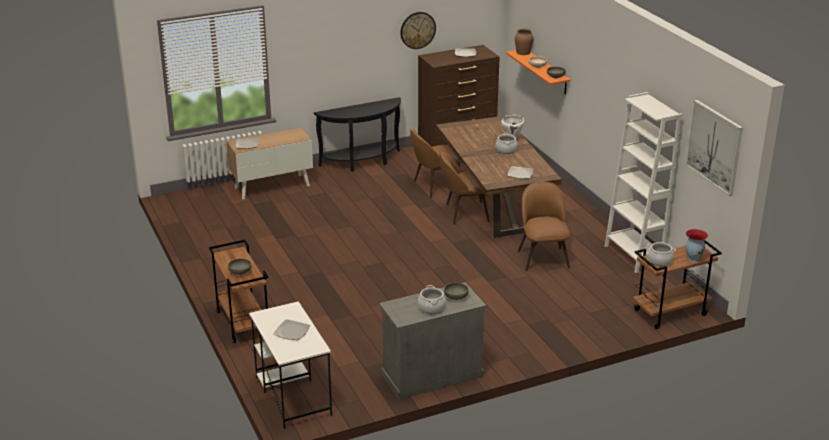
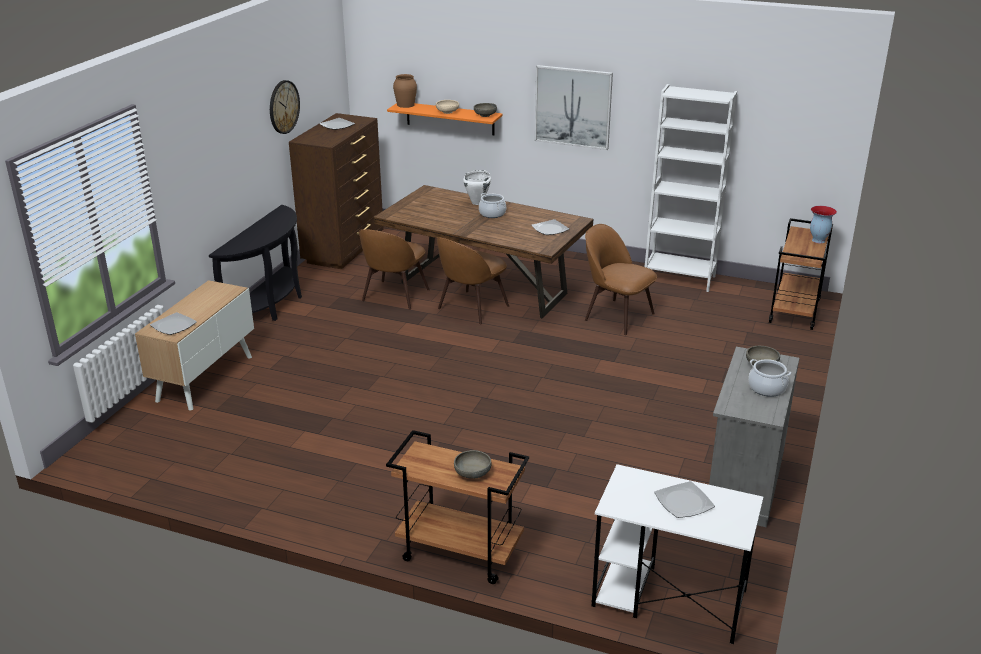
camera: 45 degrees left, 0 degrees up
cooking pot [648,242,676,266] -> none
picture [685,100,743,196] -> picture moved to [534,65,613,150]

